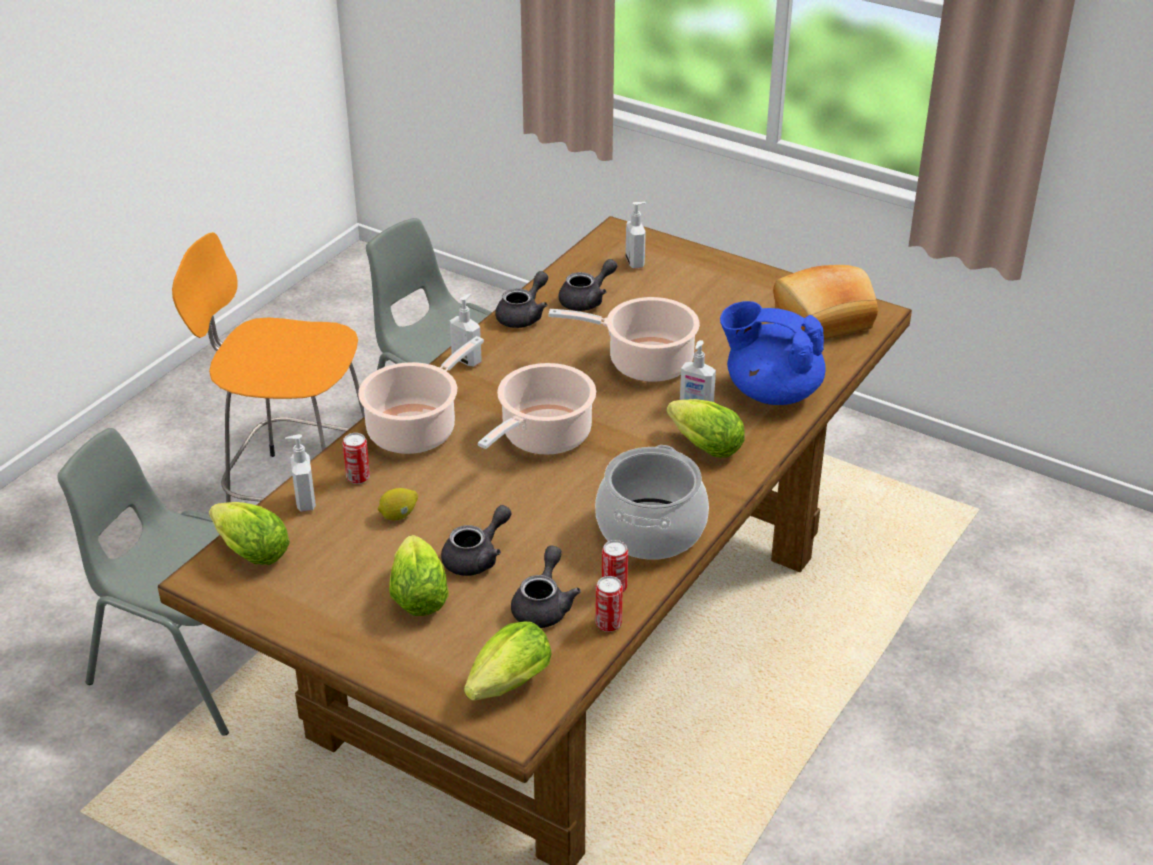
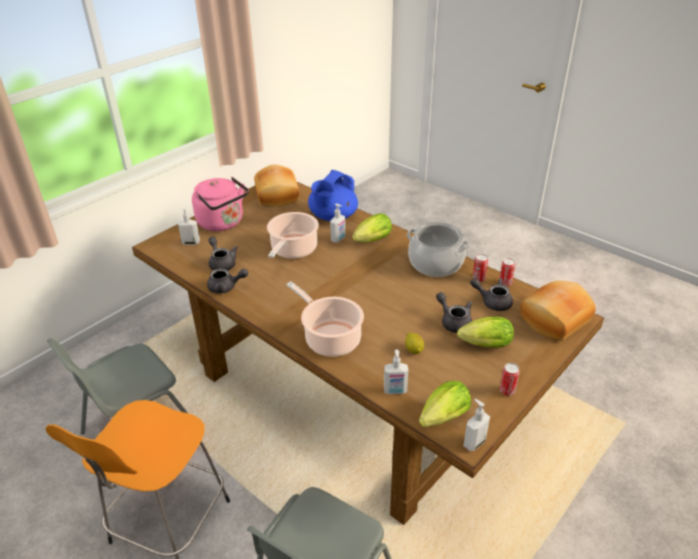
camera: 80 degrees left, 0 degrees up
can [342,433,370,484] -> can moved to [499,363,520,396]
soap dispenser [450,294,482,366] -> soap dispenser moved to [463,399,490,451]
lettuce [464,621,552,701] -> bread [520,281,596,341]
cooking pot [478,363,596,455] -> none
grey teapot [495,271,548,328] -> grey teapot turned 135 degrees clockwise [207,268,248,294]
none -> pink kettle [192,176,249,231]

